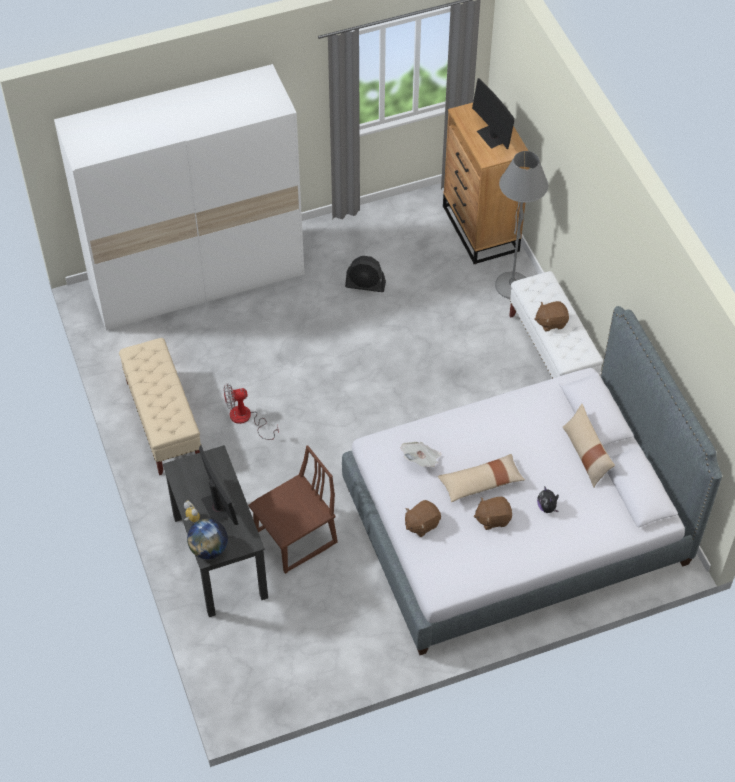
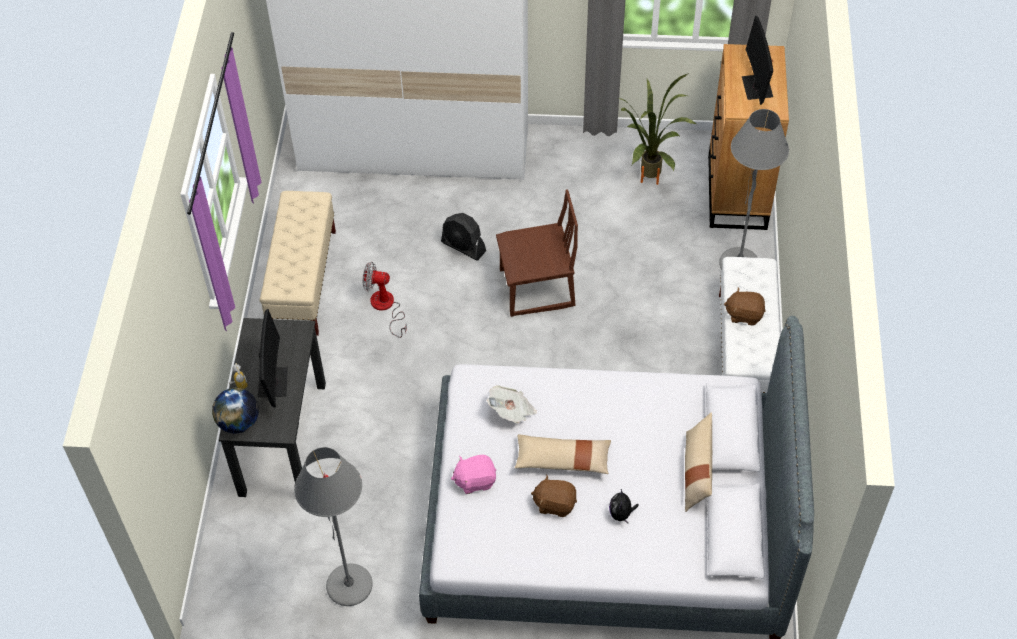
camera: 25 degrees right, 0 degrees up
brown chair [248,445,338,574] -> brown chair moved to [496,190,578,317]
black fan [345,256,386,292] -> black fan moved to [441,213,486,261]
brown plush toy [405,500,441,537] -> pink plush toy [451,455,496,494]
none -> grey floor lamp [294,447,373,606]
none -> potted plant [619,73,696,185]

